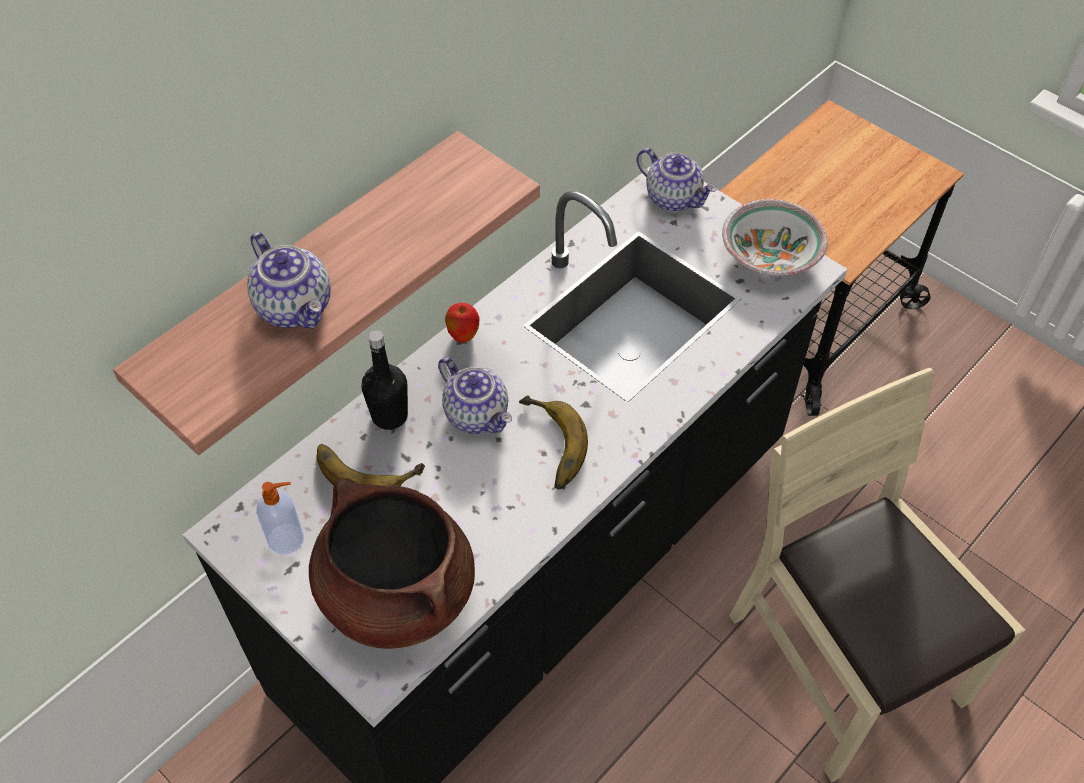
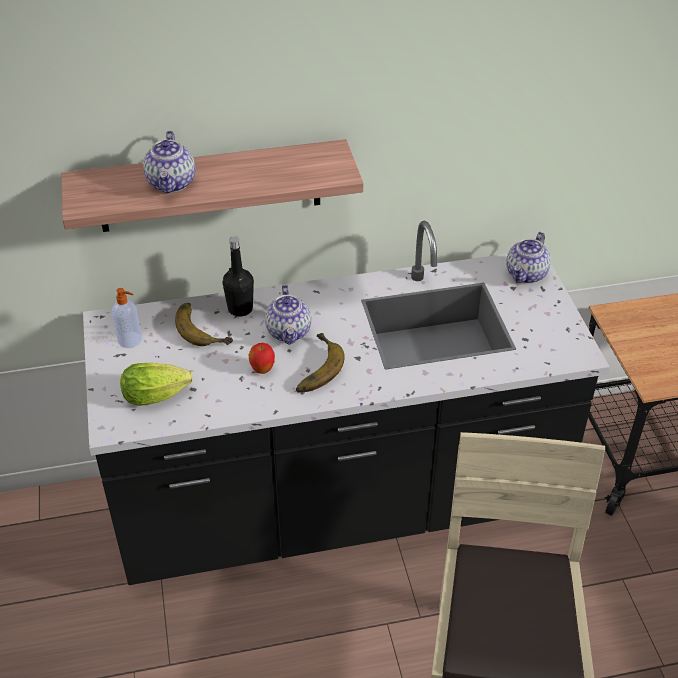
camera: 35 degrees right, 10 degrees down
brown cooking pot [309,478,475,649] -> lettuce [120,363,193,406]
apple [445,303,479,343] -> apple moved to [249,343,275,374]
teapot [637,148,717,211] -> teapot turned 45 degrees clockwise [506,232,551,283]
bowl [722,199,828,276] -> none

